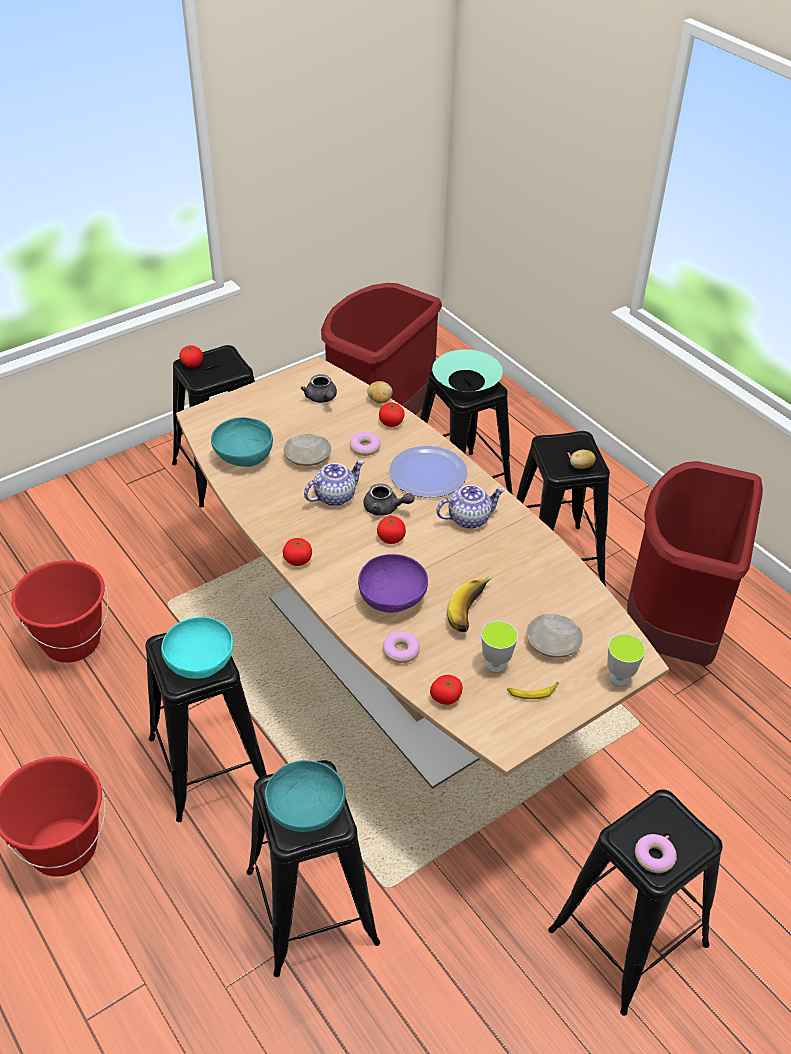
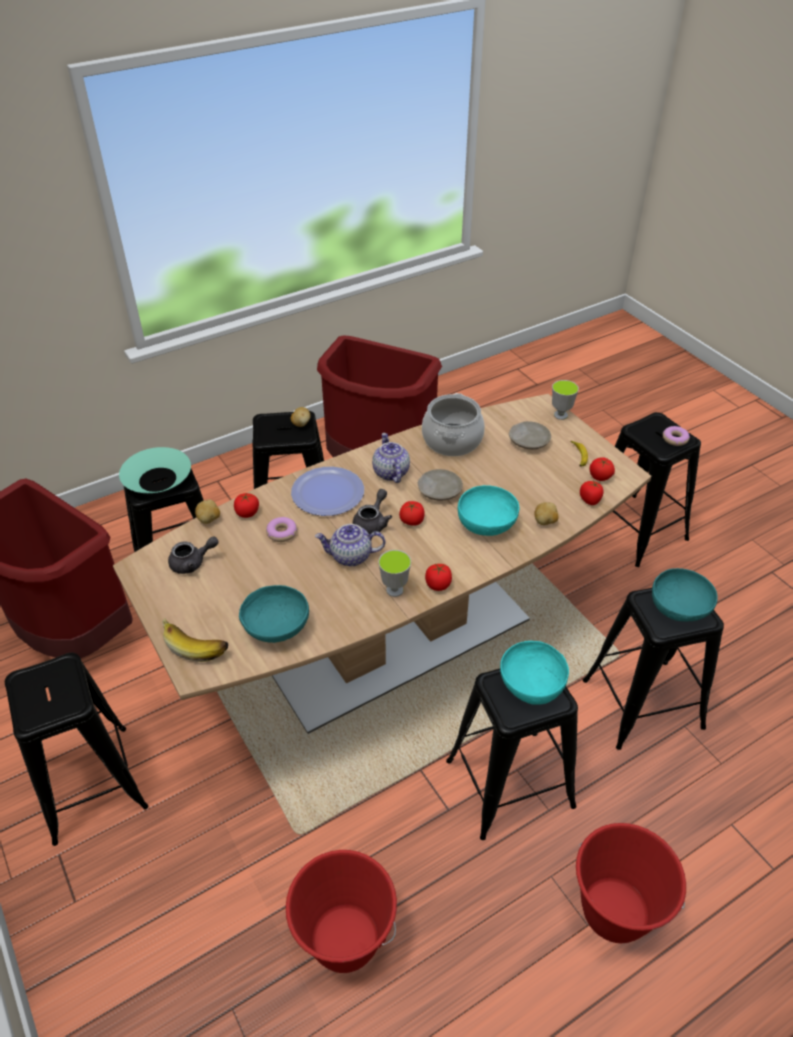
camera: 85 degrees left, 0 degrees up
tomato [179,345,203,367] -> tomato moved to [589,457,615,481]
beige plate [284,434,331,466] -> beige plate moved to [418,469,463,501]
teapot [304,460,364,506] -> teapot turned 60 degrees counterclockwise [315,524,385,566]
purple bowl [358,554,428,613] -> turquoise bowl [458,485,519,536]
donut [383,631,420,663] -> potato [534,502,559,525]
banana [447,577,492,632] -> banana moved to [162,618,229,662]
cup [481,621,518,673] -> cup moved to [378,550,411,597]
none -> cooking pot [422,393,485,456]

